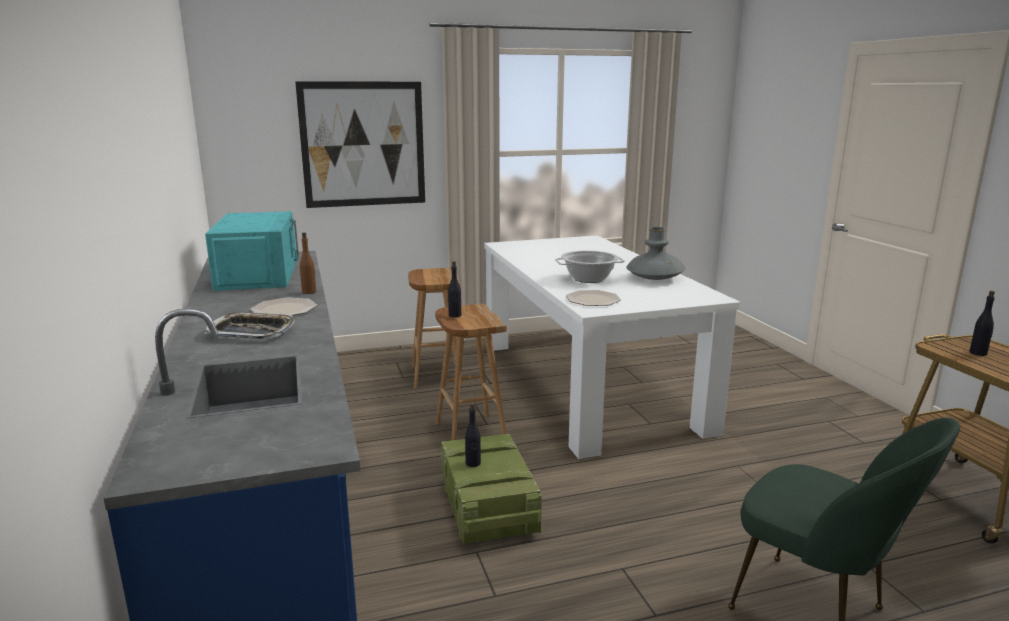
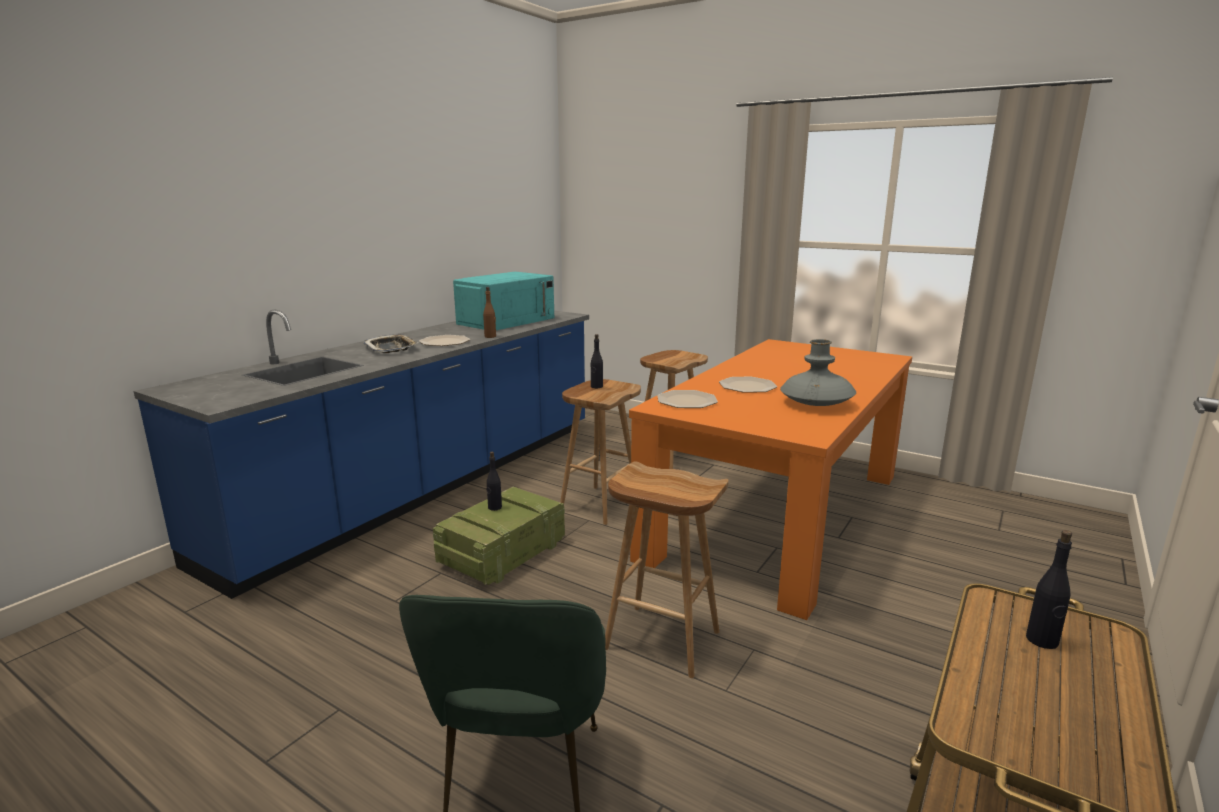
camera: 50 degrees right, 0 degrees up
picture [295,81,425,208] -> none
white dining table [484,235,740,459] -> orange dining table [629,339,912,620]
cooking pot [555,250,625,283] -> plate [719,377,777,393]
none -> brown stool [605,461,729,678]

